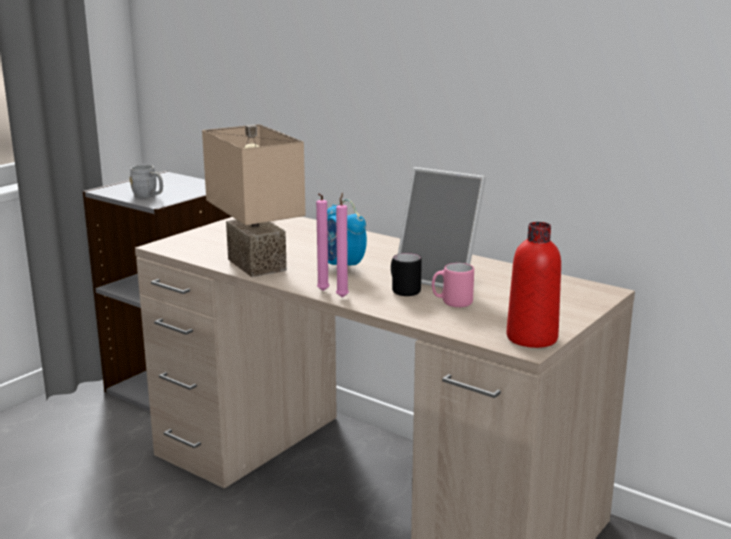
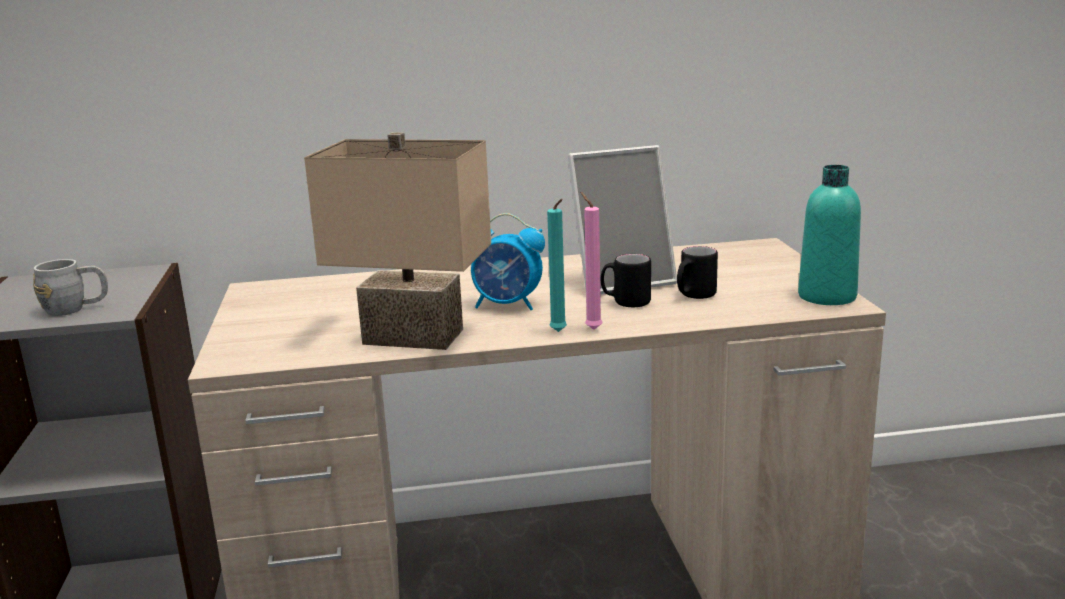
camera: 45 degrees left, 0 degrees up
pink candle [316,193,330,291] -> turquoise candle [547,199,567,332]
pink mug [432,263,474,307] -> black mug [677,246,718,299]
red bottle [506,222,561,348] -> turquoise bottle [798,165,861,305]

